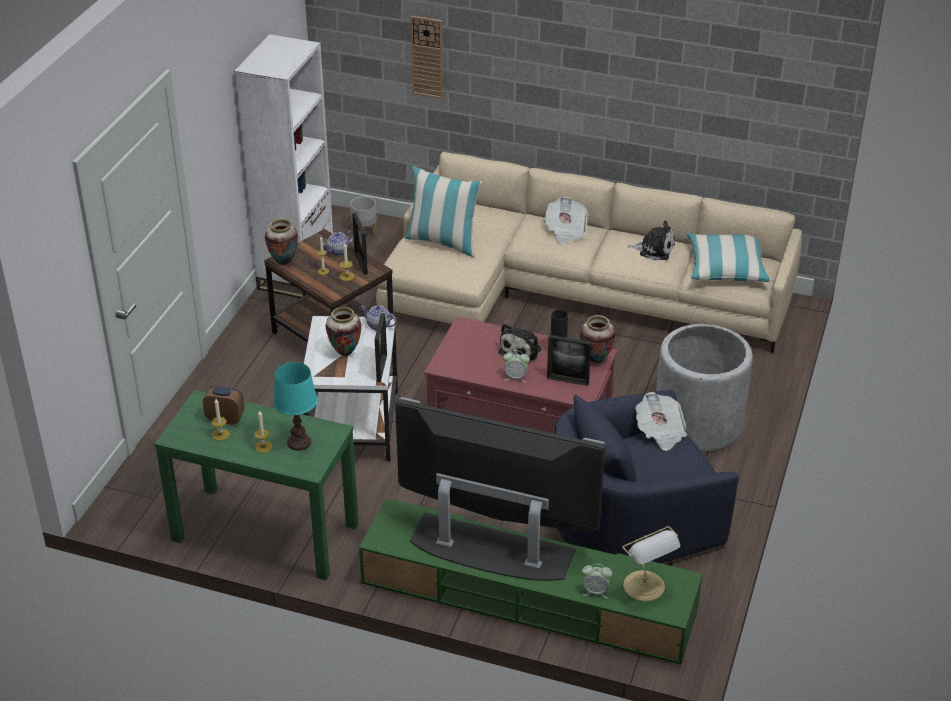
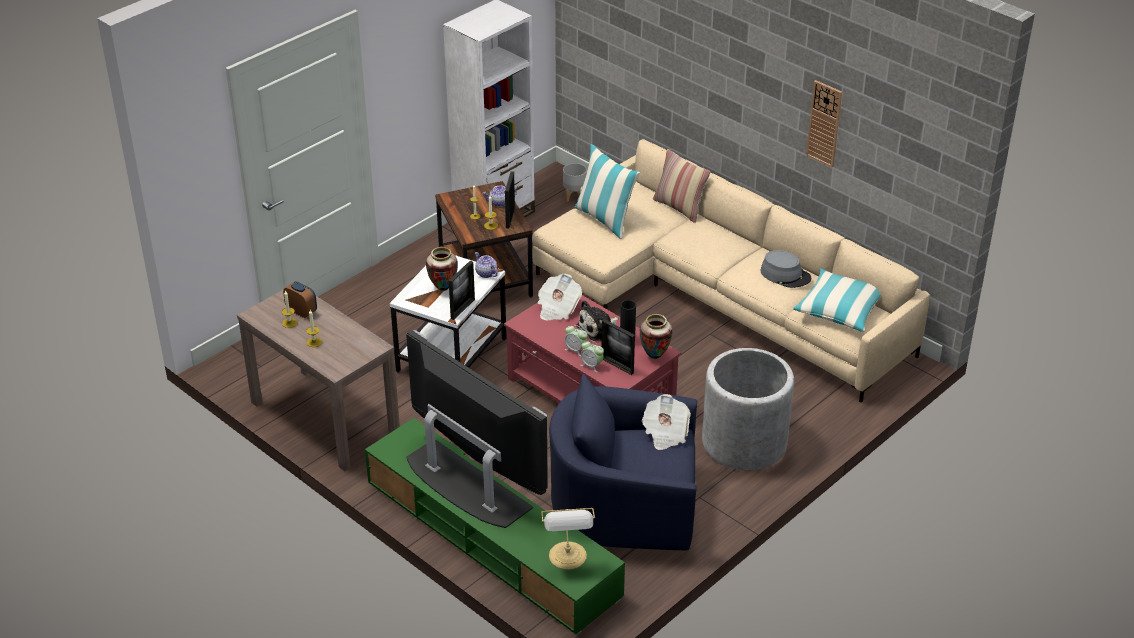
camera: 25 degrees right, 0 degrees up
green console table [154,390,359,581] -> brown console table [237,289,400,471]
vase [265,219,298,266] -> none
turquoise table lamp [273,362,317,451] -> none
wall clock [410,15,443,99] -> wall clock moved to [806,80,842,167]
newspaper [544,196,588,244] -> newspaper moved to [538,274,582,320]
alarm clock [582,564,612,598] -> alarm clock moved to [580,340,604,373]
plush toy [628,220,675,260] -> grey hat [761,250,811,288]
none -> pillow [653,149,710,223]

